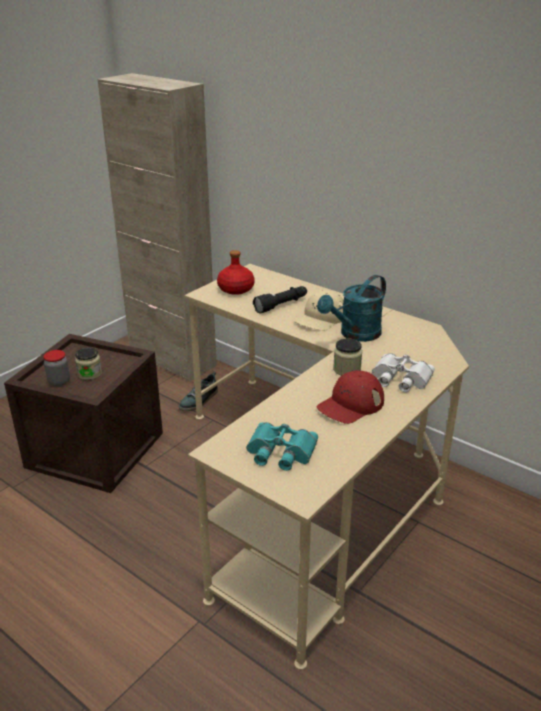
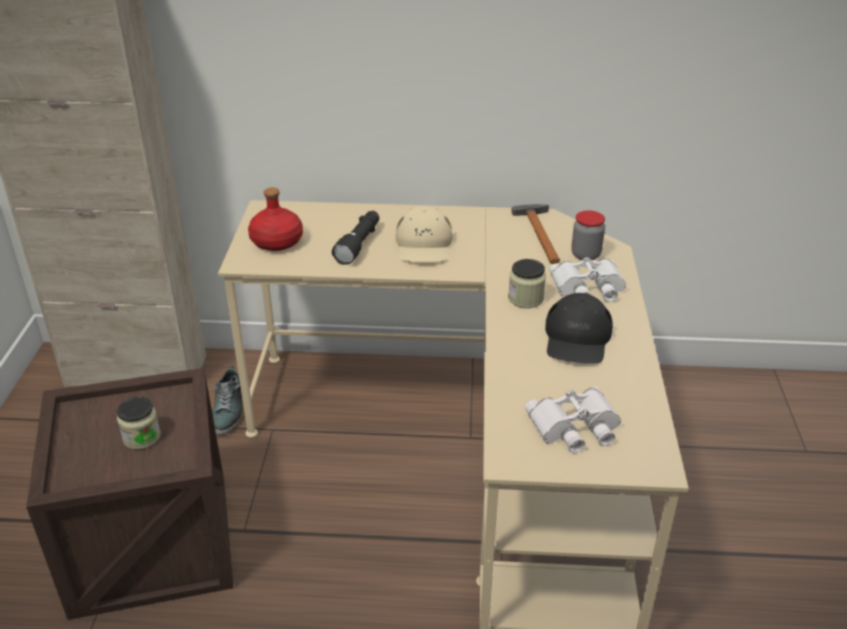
camera: 35 degrees left, 5 degrees up
jar [43,350,70,387] -> jar moved to [571,210,605,260]
turquoise binoculars [246,422,318,471] -> white binoculars [525,387,621,453]
turquoise watering can [317,275,386,342] -> none
red cap [317,370,384,424] -> black cap [545,293,613,363]
none -> hammer [512,204,560,264]

